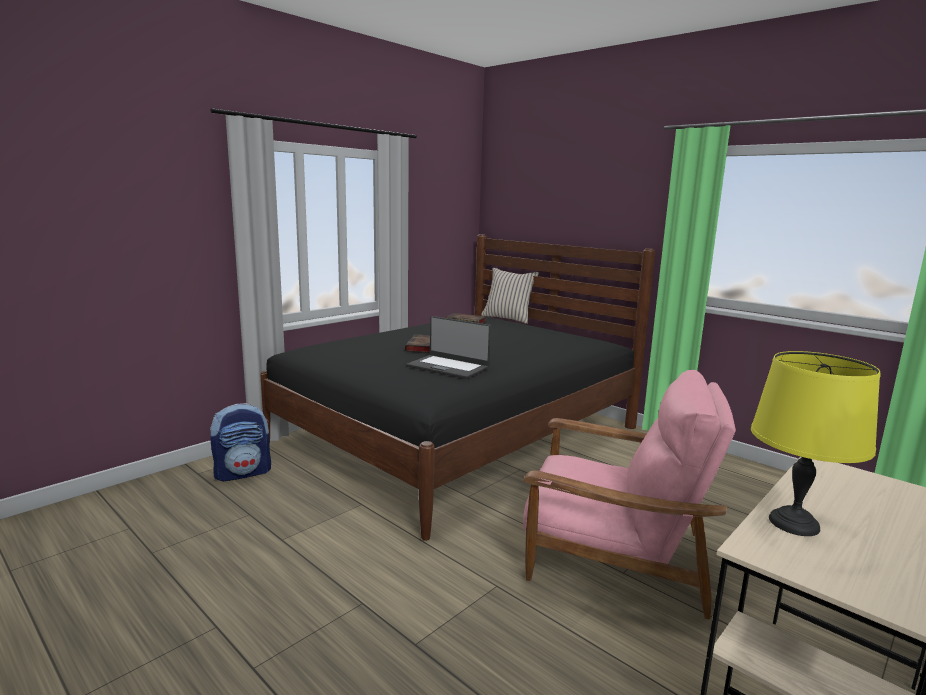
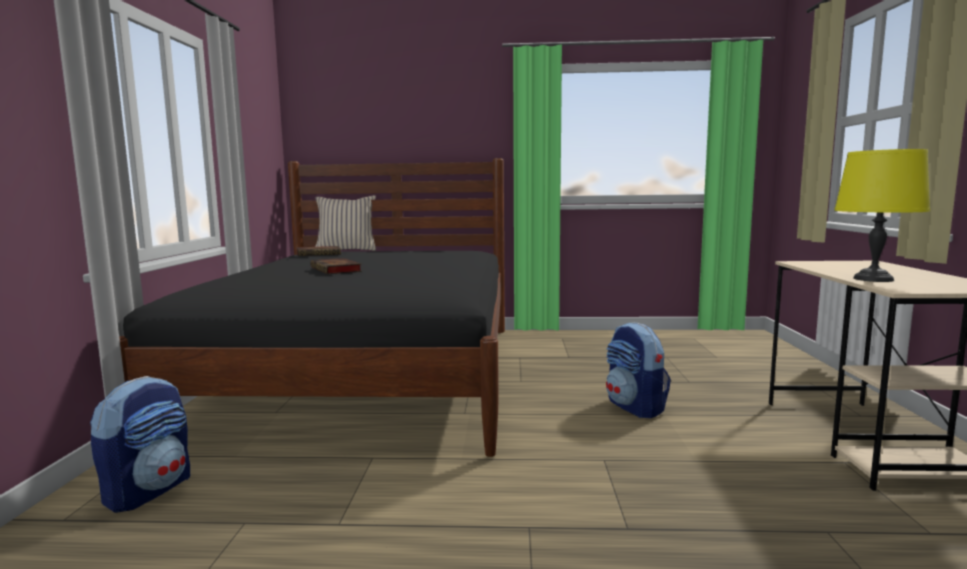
camera: 40 degrees left, 5 degrees down
laptop [407,316,491,379] -> none
pink armchair [523,370,736,619] -> backpack [606,322,671,418]

